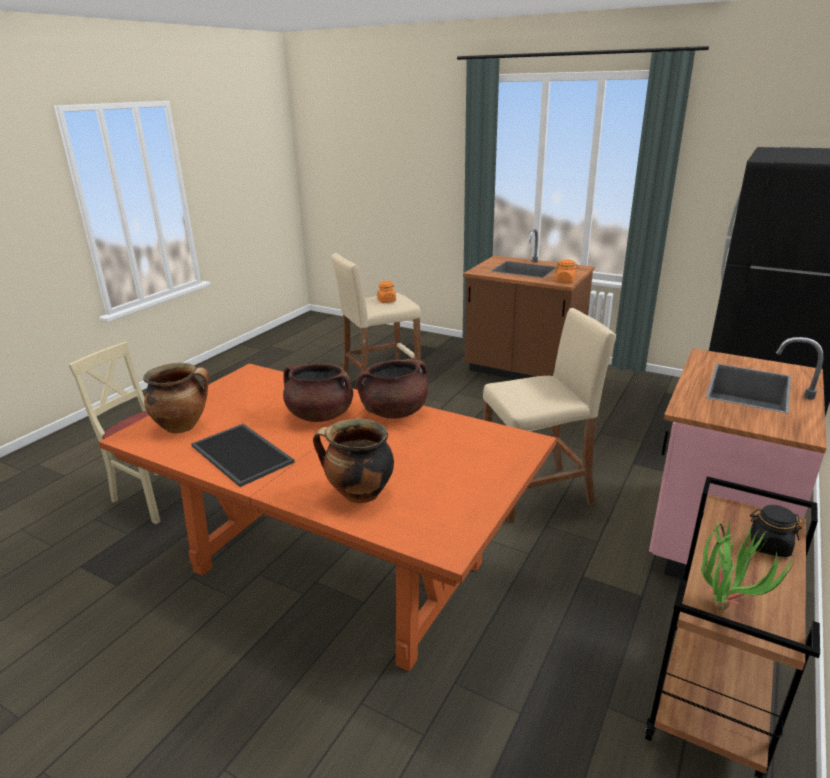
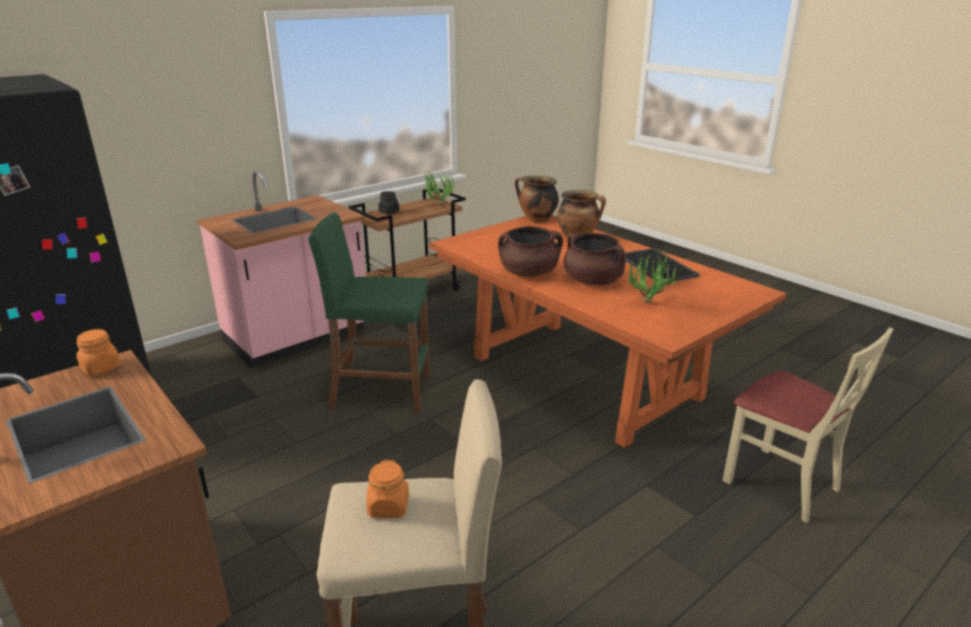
camera: 160 degrees left, 0 degrees up
cooking pot [143,363,209,433] -> cooking pot moved to [515,175,559,222]
beige stool [483,308,616,524] -> green stool [308,212,430,413]
none -> potted plant [627,252,680,303]

